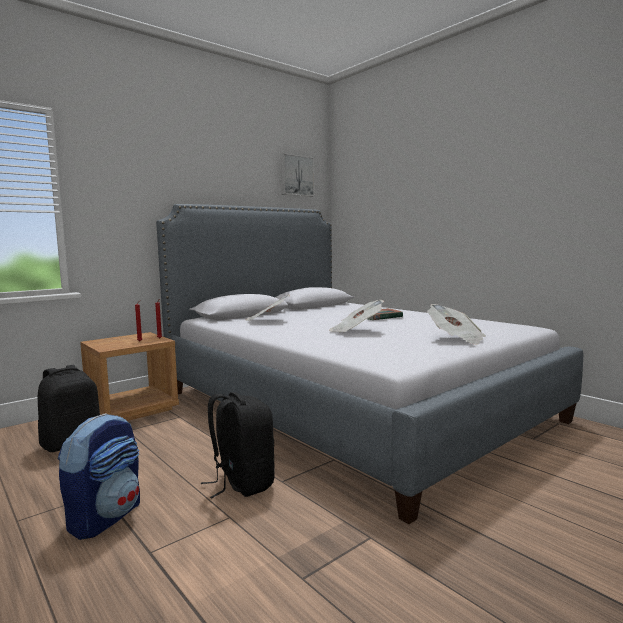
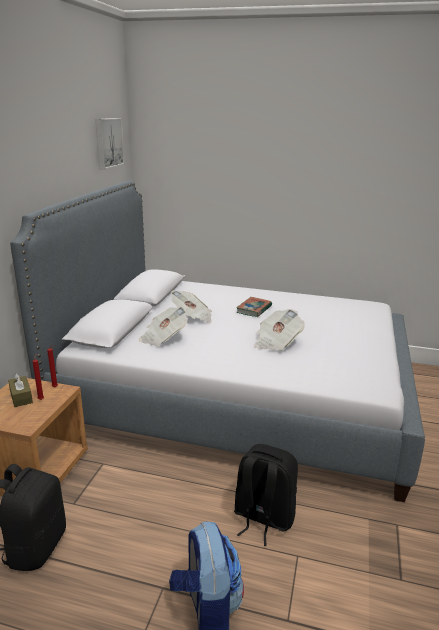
camera: 35 degrees left, 15 degrees up
newspaper [427,304,486,345] -> newspaper moved to [171,291,212,323]
none -> brown tissue box [8,373,33,407]

